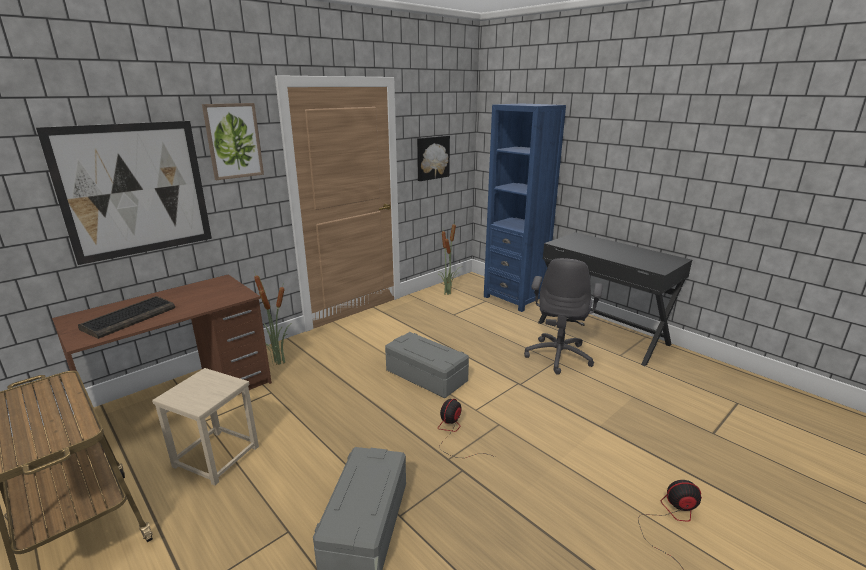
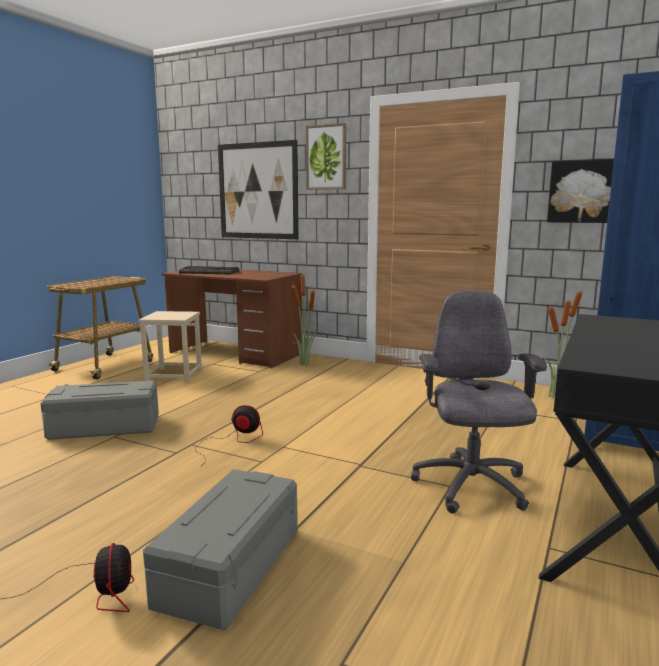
camera: 70 degrees right, 10 degrees down
grey storage box [385,332,469,398] -> grey storage box moved to [143,469,298,630]
grey office chair [524,258,603,375] -> grey office chair turned 90 degrees clockwise [411,290,547,514]

